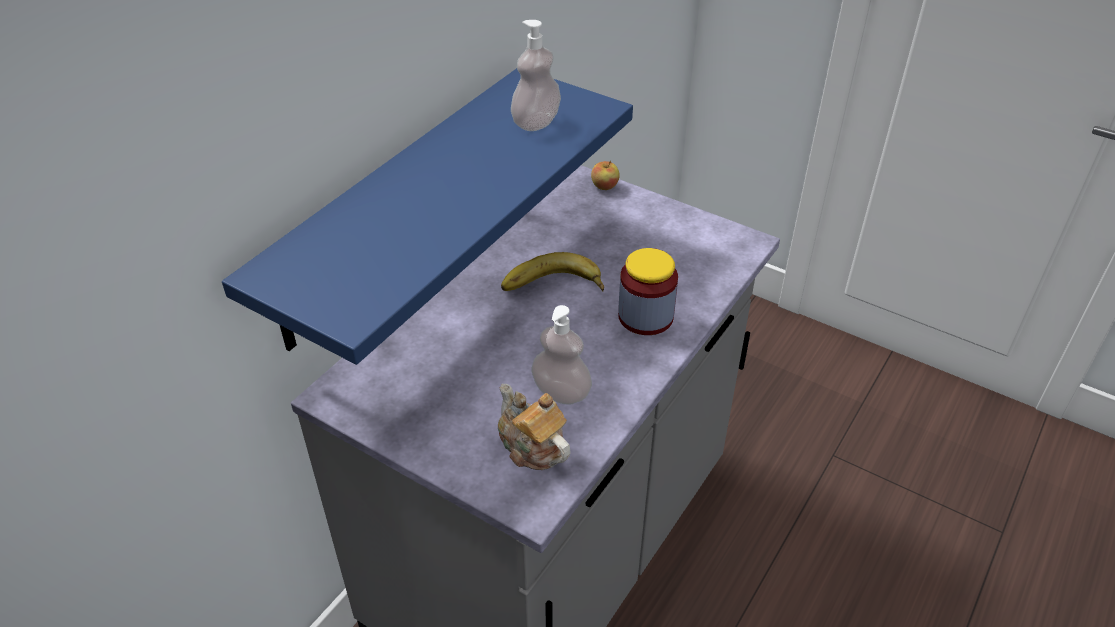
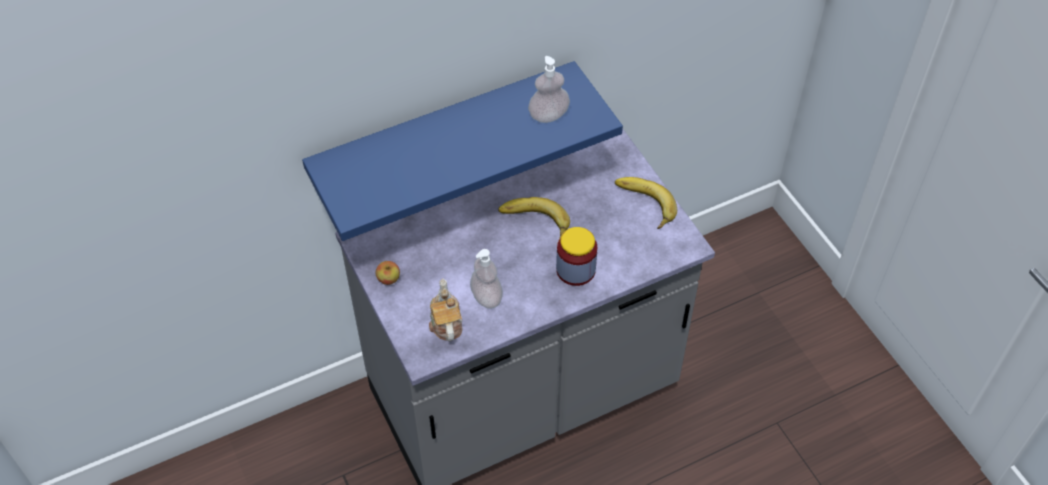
camera: 30 degrees right, 10 degrees up
apple [591,161,620,190] -> apple moved to [375,261,400,285]
none -> banana [615,177,677,229]

